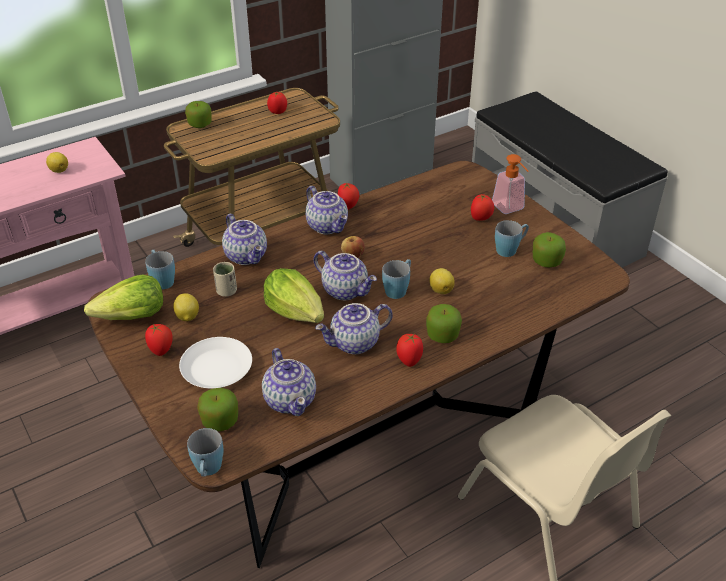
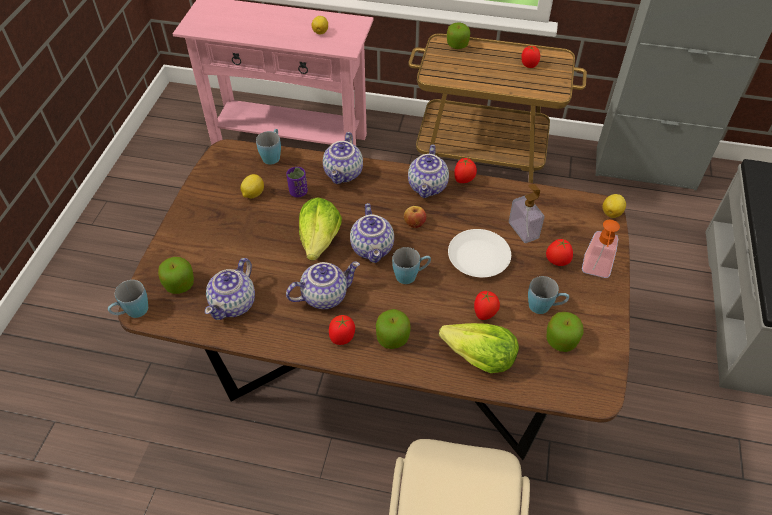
camera: 45 degrees right, 10 degrees up
lettuce [84,274,163,320] -> lettuce moved to [439,323,519,373]
tomato [145,324,173,356] -> tomato moved to [474,290,500,320]
white plate [179,337,252,388] -> white plate moved to [448,229,511,277]
beige cup [213,262,237,297] -> purple cup [286,167,308,197]
teapot [315,303,393,354] -> teapot turned 135 degrees clockwise [286,261,360,309]
lemon [430,268,455,294] -> lemon moved to [603,194,626,218]
none -> soap dispenser [509,184,544,243]

